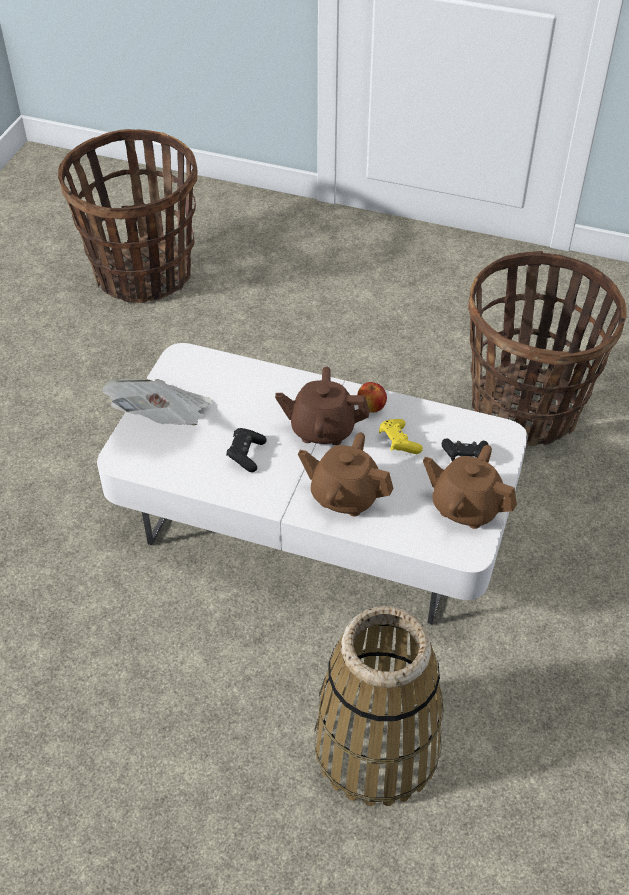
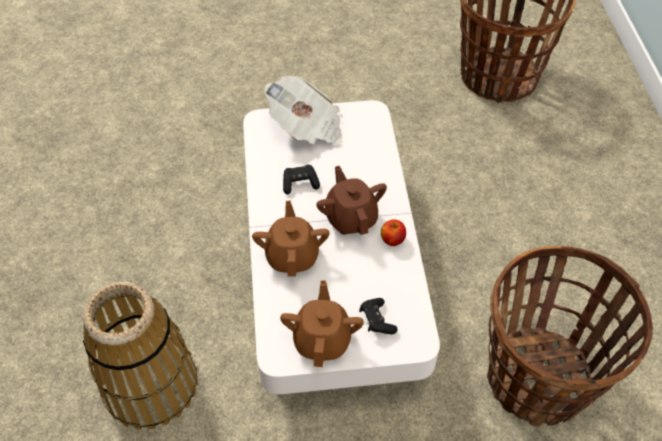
camera: 65 degrees right, 5 degrees up
yellow game controller [379,419,423,454] -> none

